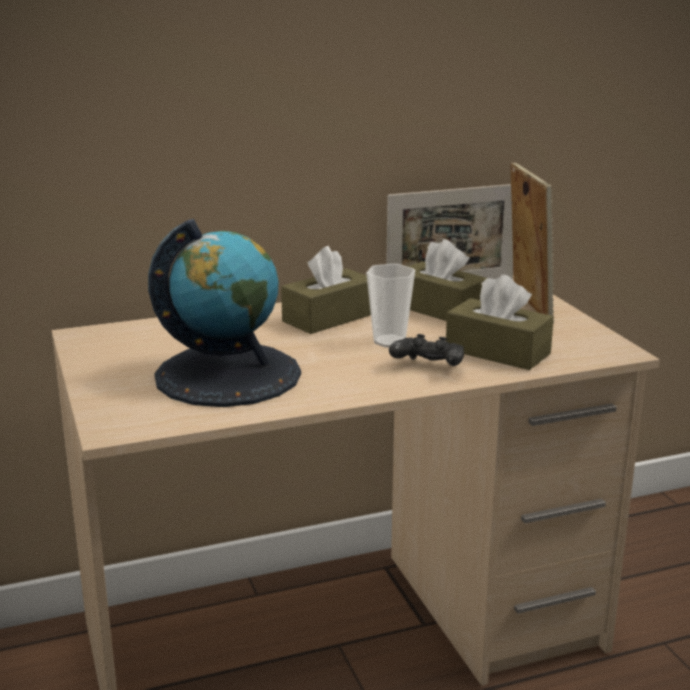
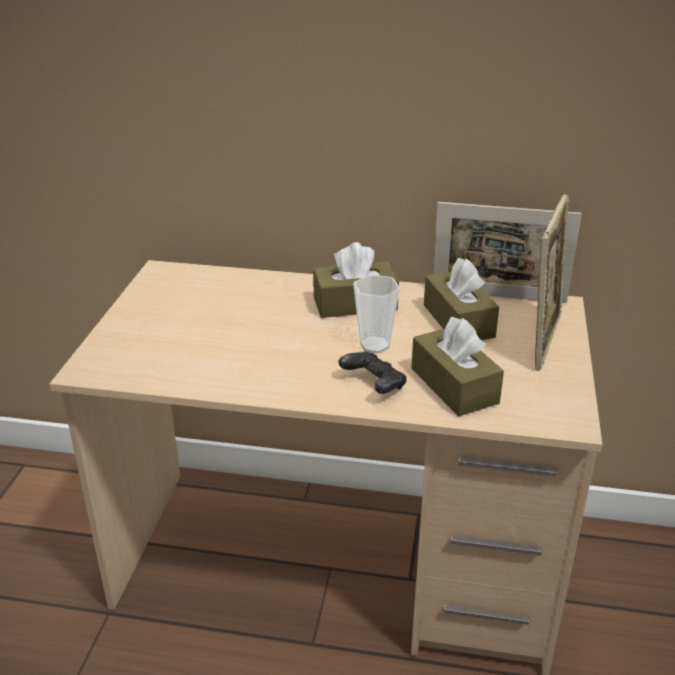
camera: 30 degrees right, 10 degrees up
globe [148,219,301,407] -> none

